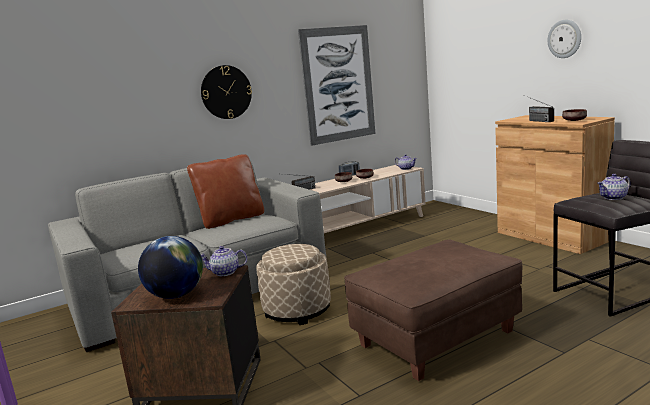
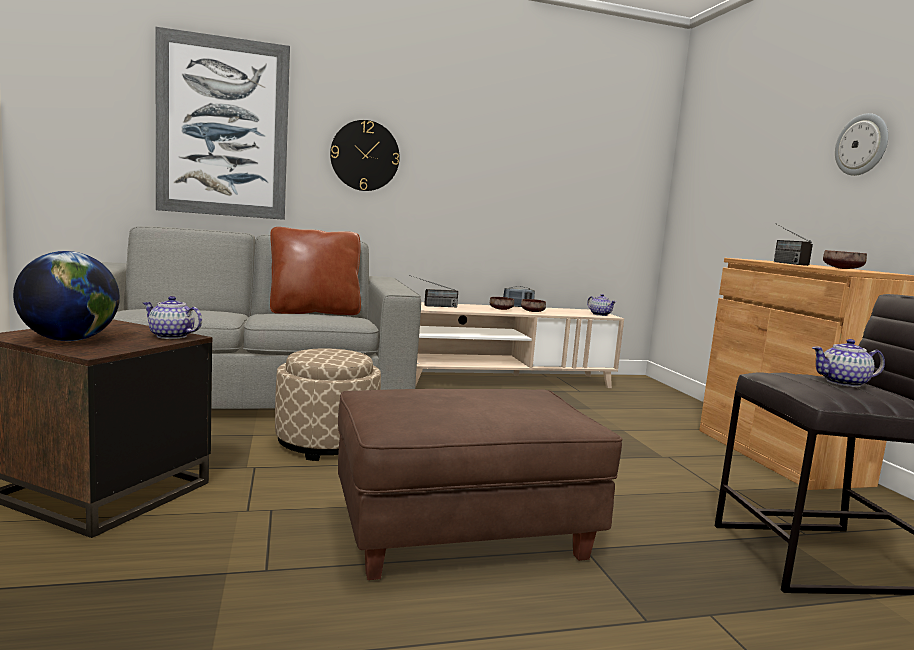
camera: 15 degrees right, 5 degrees down
picture [298,25,375,146] -> picture moved to [155,27,290,220]

